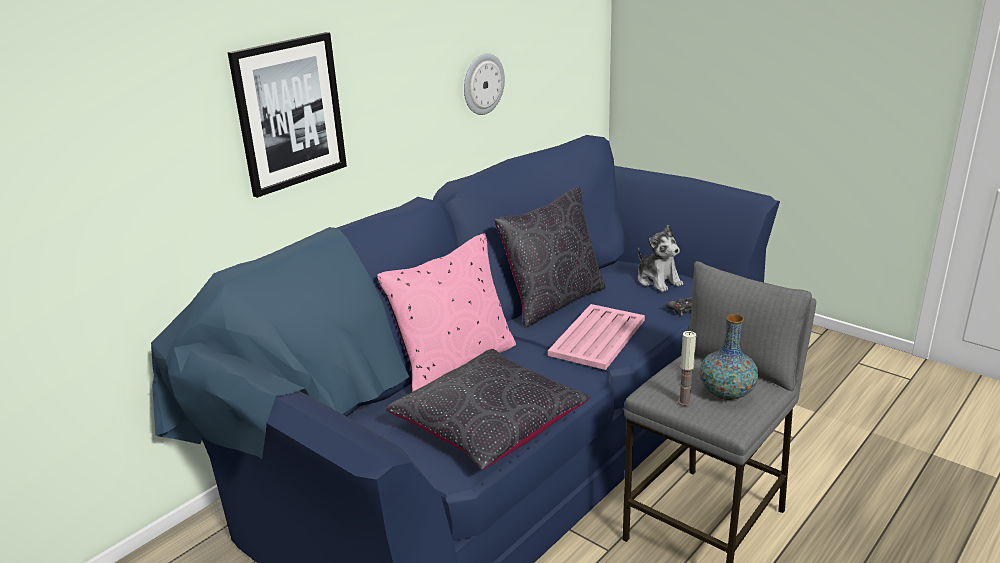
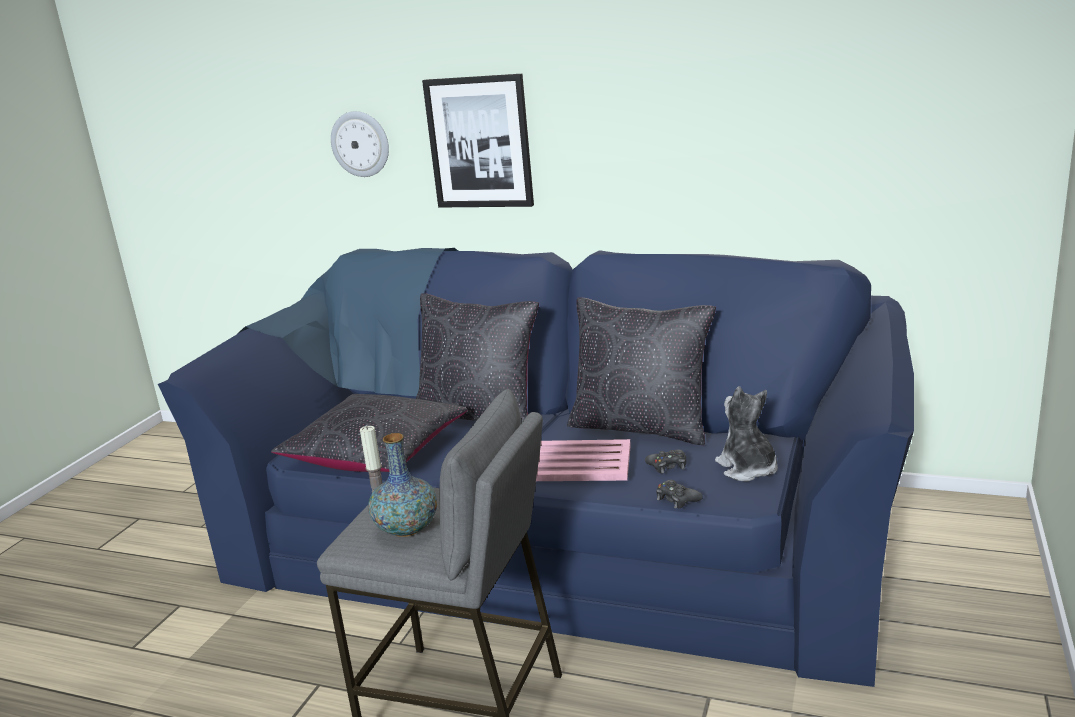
camera: 70 degrees right, 5 degrees down
pink pillow [377,234,516,392] -> black pillow [416,293,539,423]
wall clock [464,53,505,115] -> wall clock moved to [331,111,389,177]
plush toy [638,225,683,292] -> plush toy turned 120 degrees clockwise [715,386,778,482]
none -> black game controller [645,449,686,473]

